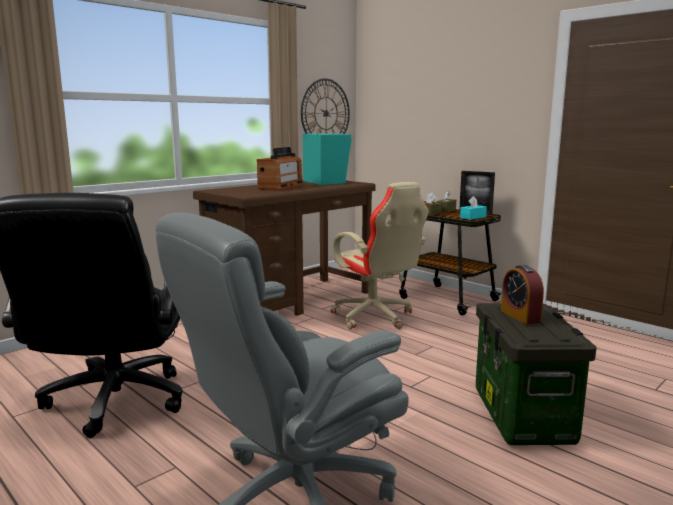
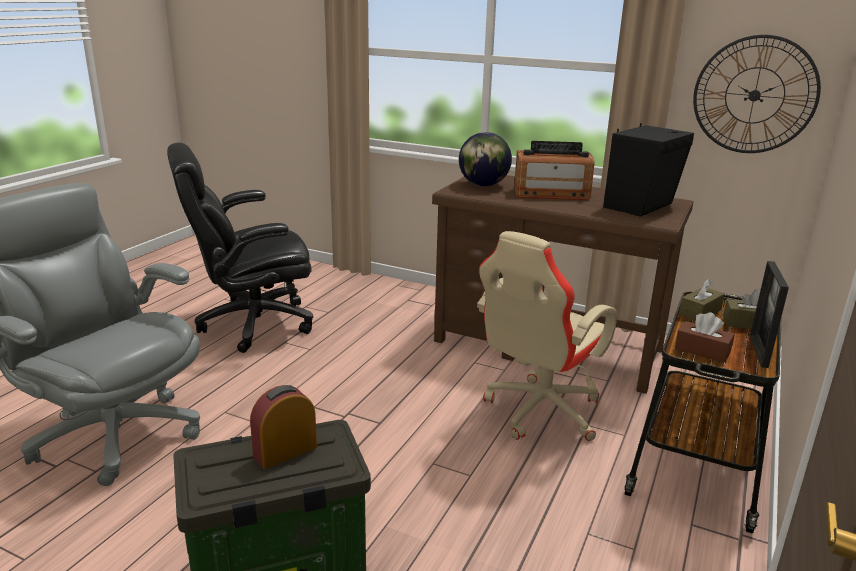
camera: 70 degrees right, 10 degrees up
turquoise speaker [303,132,352,185] -> black speaker [603,123,694,217]
turquoise tissue box [460,196,487,220] -> brown tissue box [675,312,735,363]
none -> globe [459,132,512,186]

